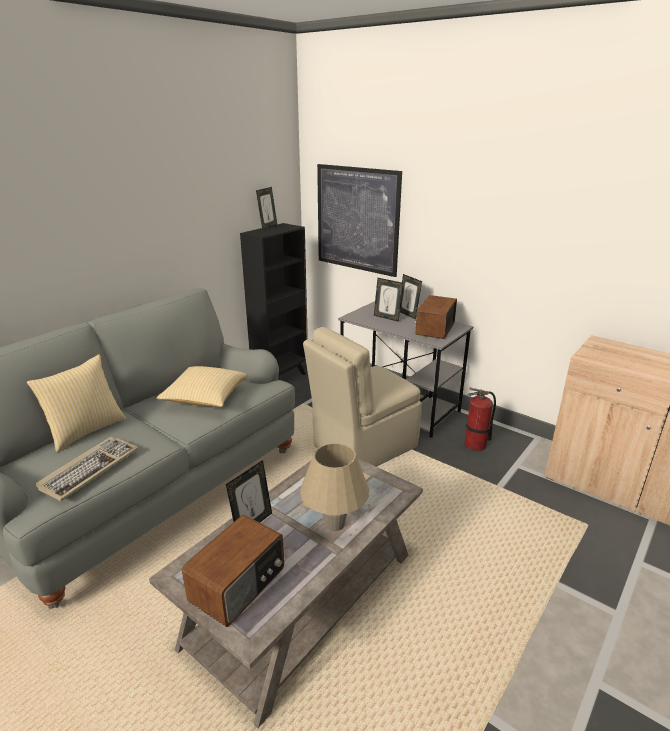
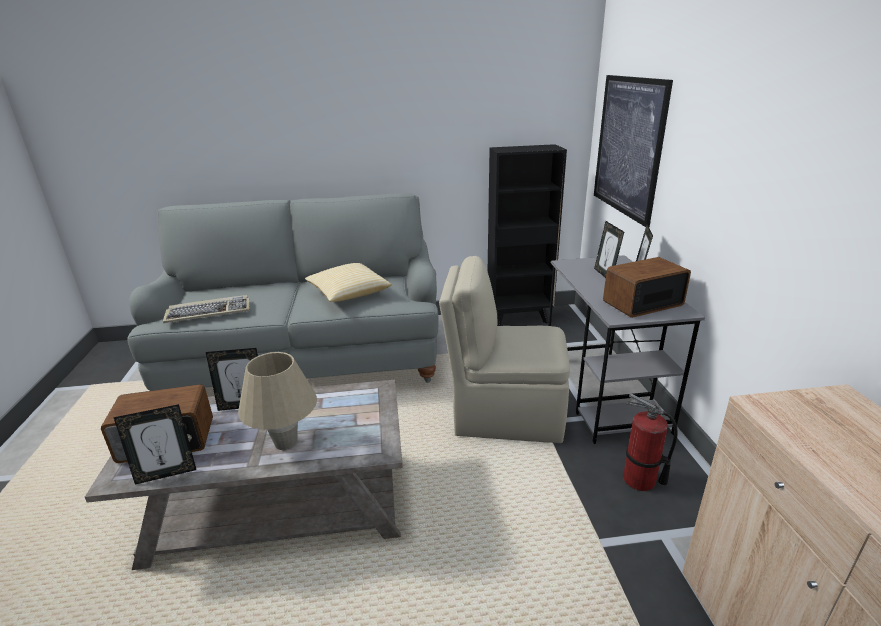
camera: 45 degrees right, 0 degrees up
pillow [27,354,127,453] -> none
picture frame [256,187,277,230] -> picture frame moved to [113,404,196,484]

